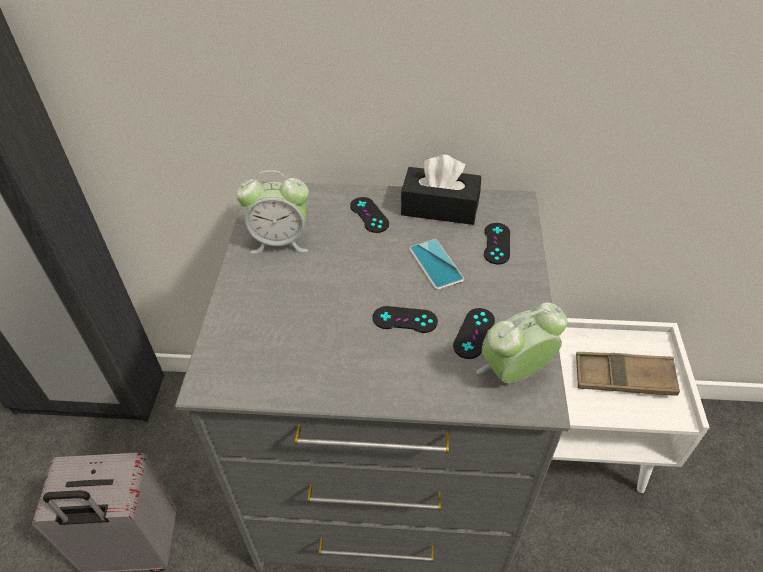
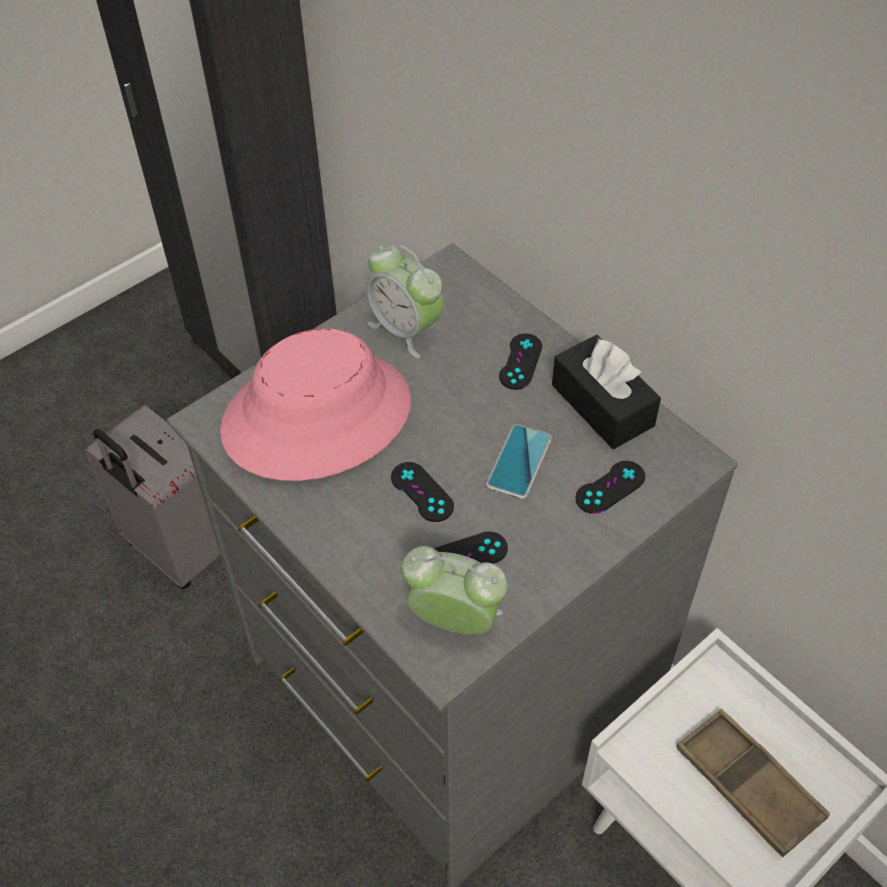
camera: 45 degrees right, 5 degrees up
none -> pink hat [220,328,411,481]

